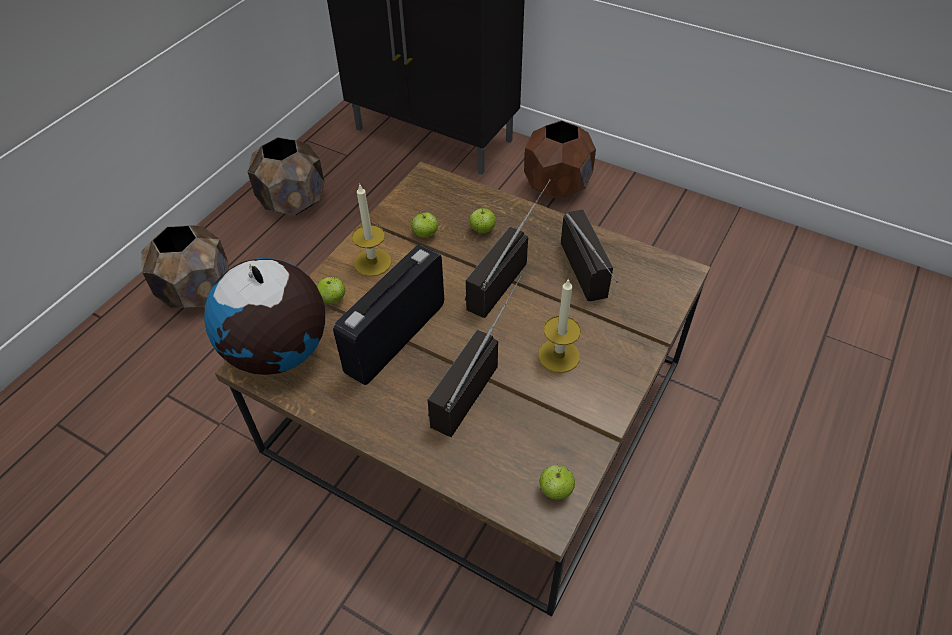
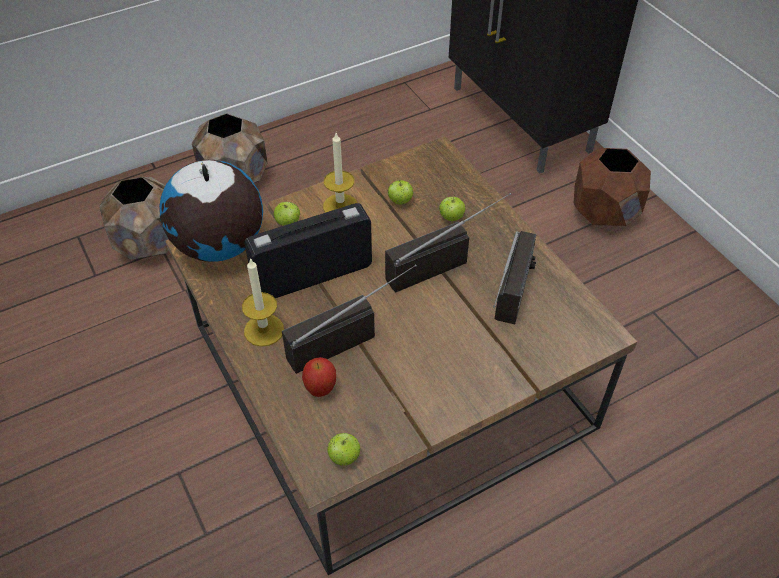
camera: 30 degrees right, 0 degrees up
brown planter [247,137,325,216] -> brown planter moved to [99,177,169,260]
candle [538,278,581,373] -> candle moved to [242,258,284,347]
none -> apple [302,357,336,397]

